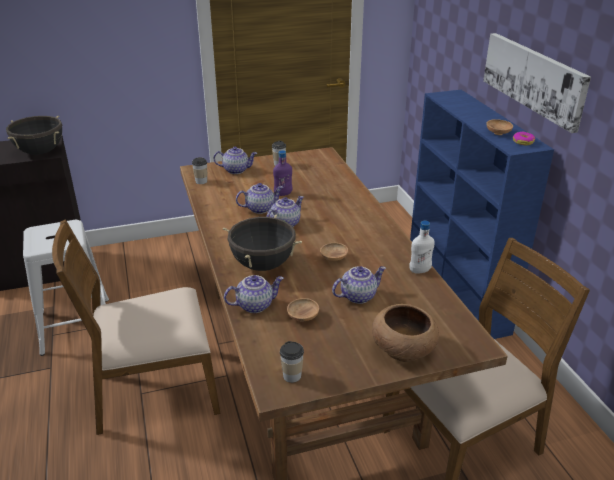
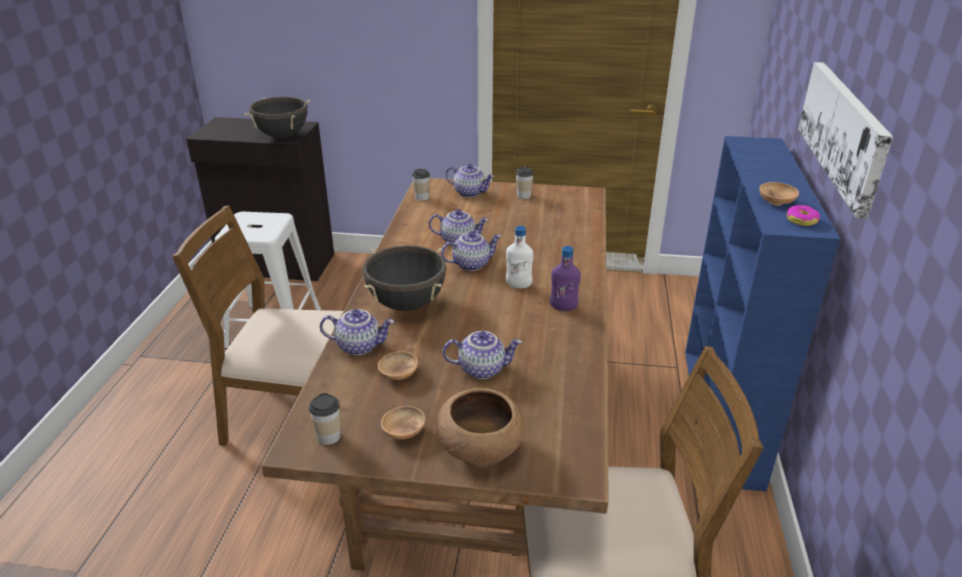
camera: 25 degrees right, 0 degrees up
purple bottle [273,150,293,196] -> purple bottle moved to [550,246,581,311]
brown bowl [320,243,348,261] -> brown bowl moved to [381,406,426,439]
white bottle [409,221,435,274] -> white bottle moved to [506,226,534,288]

